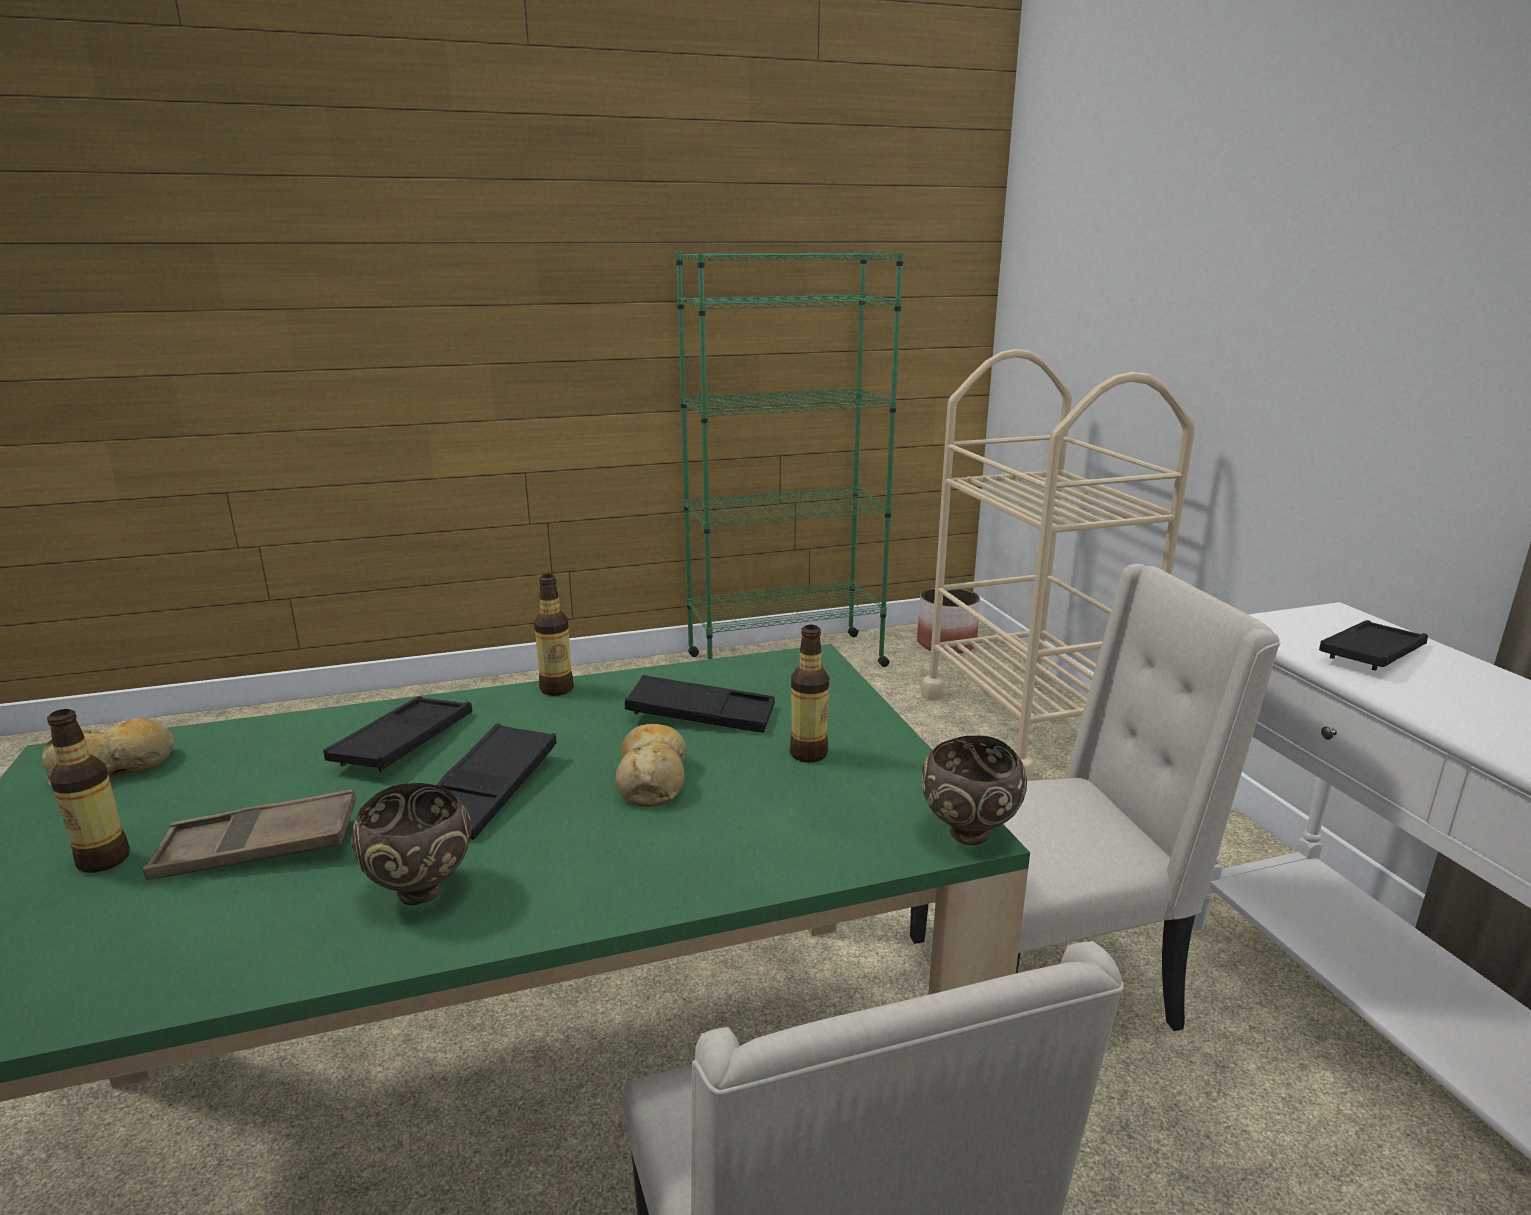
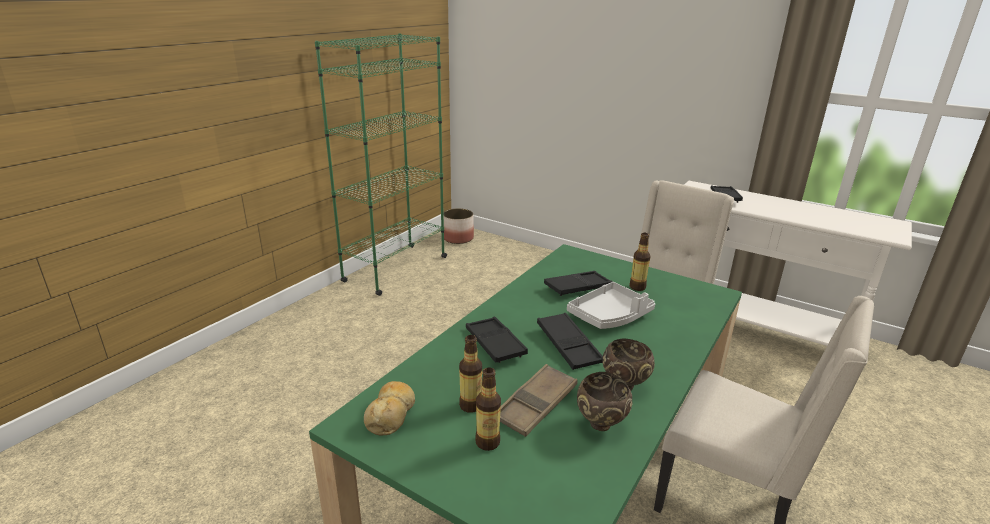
camera: 40 degrees left, 5 degrees up
bottle [534,574,574,696] -> bottle moved to [459,335,482,413]
bread [615,724,687,807] -> grey tray [567,282,655,329]
beige cart [921,349,1195,781] -> none
brown bowl [921,736,1027,845] -> brown bowl moved to [577,372,632,431]

